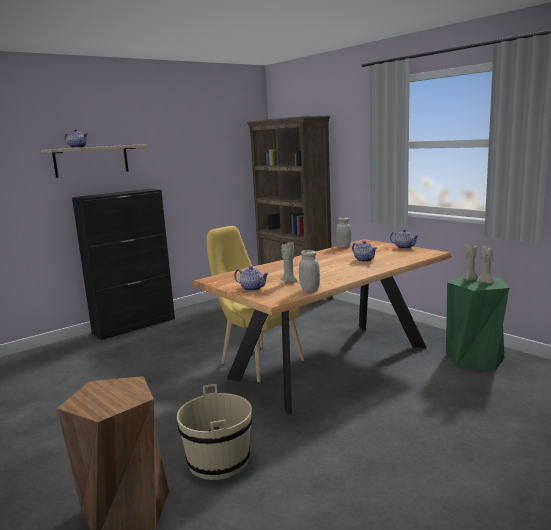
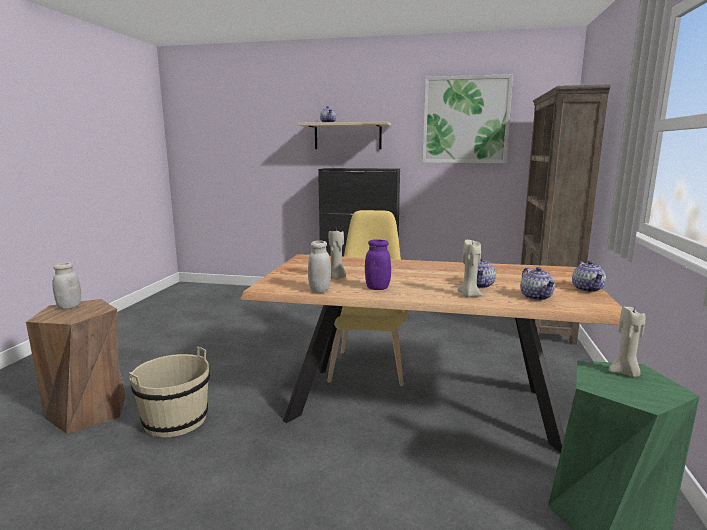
camera: 50 degrees right, 0 degrees up
teapot [234,266,269,291] -> teapot moved to [520,267,556,300]
white jar [336,217,351,248] -> white jar moved to [53,263,81,309]
beige candle [476,246,493,284] -> beige candle moved to [457,240,483,297]
none -> purple jar [365,239,391,290]
none -> picture [422,74,513,163]

